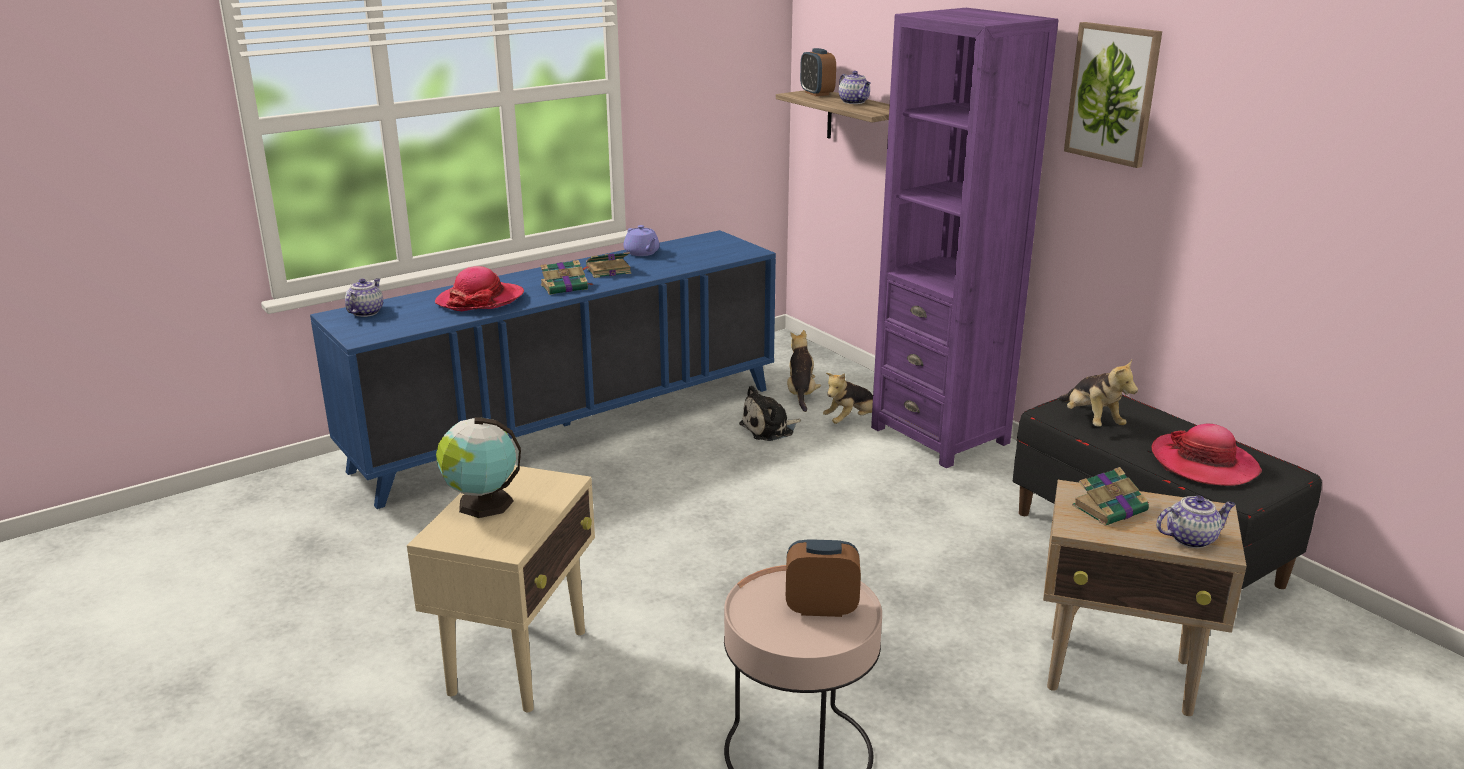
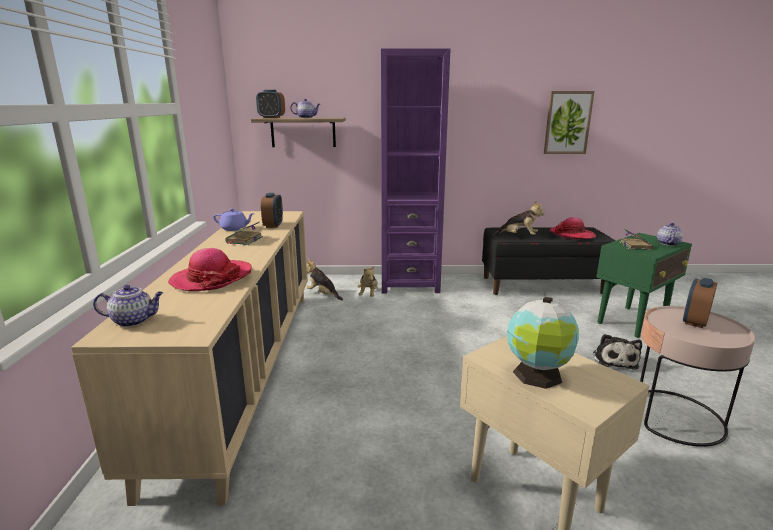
camera: 55 degrees left, 5 degrees down
blue cabinet [310,230,776,509] -> beige cabinet [71,211,308,506]
teapot [345,279,383,317] -> teapot turned 120 degrees clockwise [93,285,163,327]
book [540,260,594,295] -> none
plush toy [739,385,801,441] -> plush toy moved to [593,334,642,370]
beige side table [1043,480,1247,716] -> green side table [596,233,692,338]
picture [1064,22,1162,168] -> picture moved to [544,91,594,154]
none -> alarm clock [261,193,283,228]

